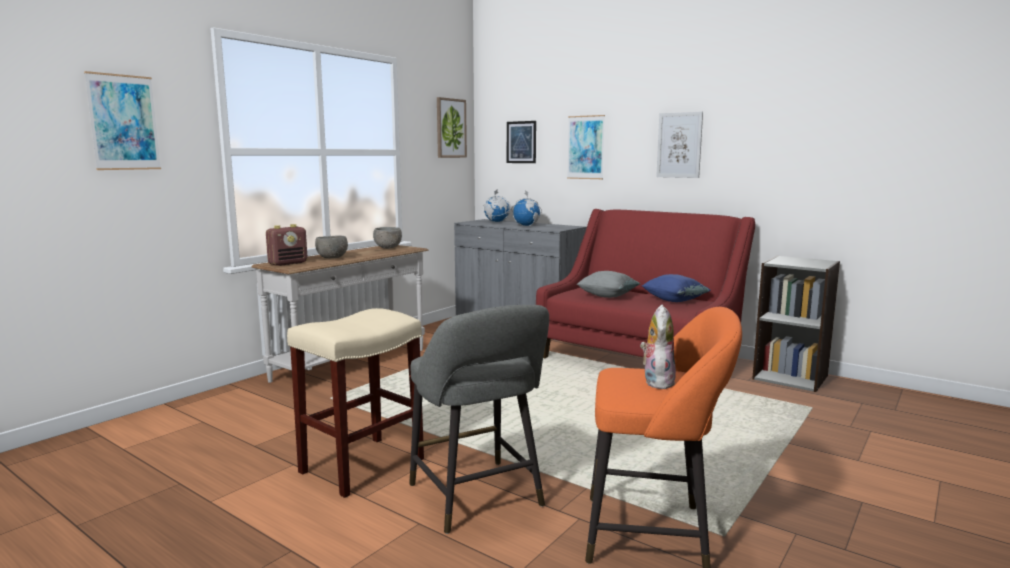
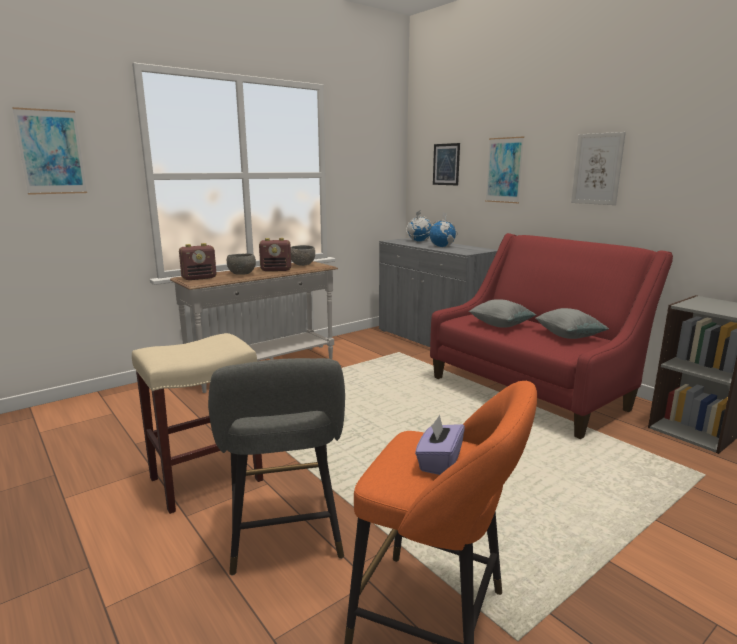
camera: 15 degrees right, 5 degrees up
picture [437,97,467,158] -> none
plush toy [640,305,676,389] -> purple tissue box [415,415,465,475]
blue pillow [642,274,711,302] -> grey pillow [535,308,609,339]
none -> radio [259,238,291,271]

